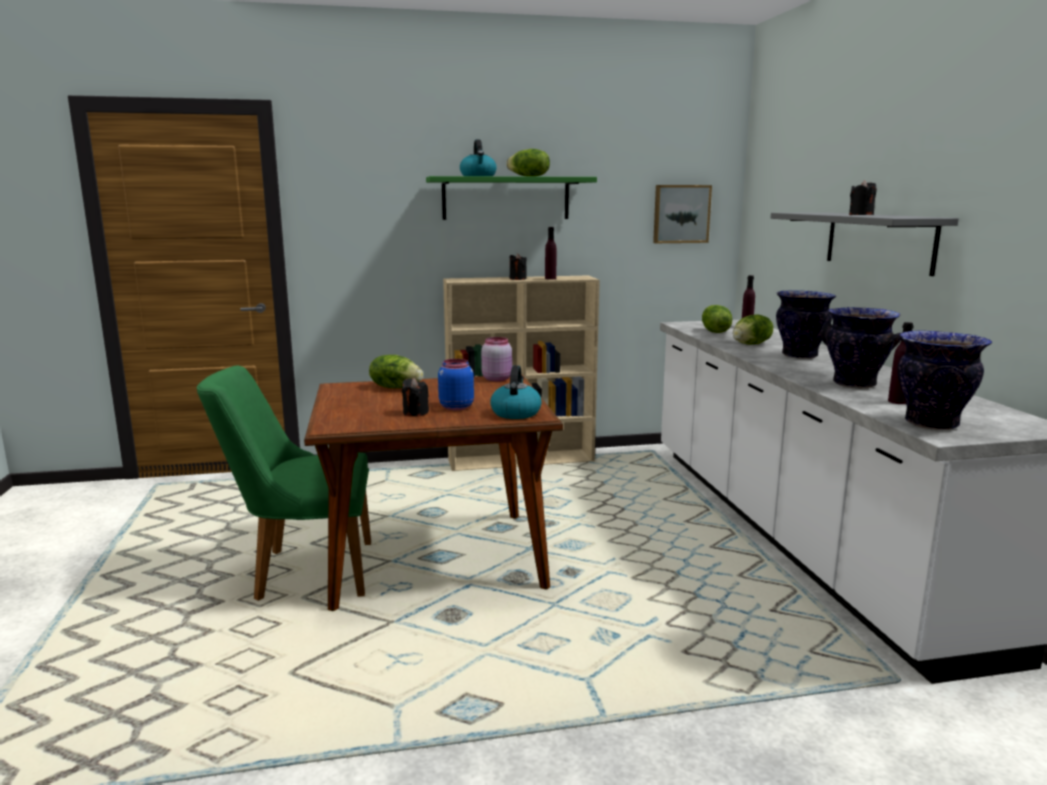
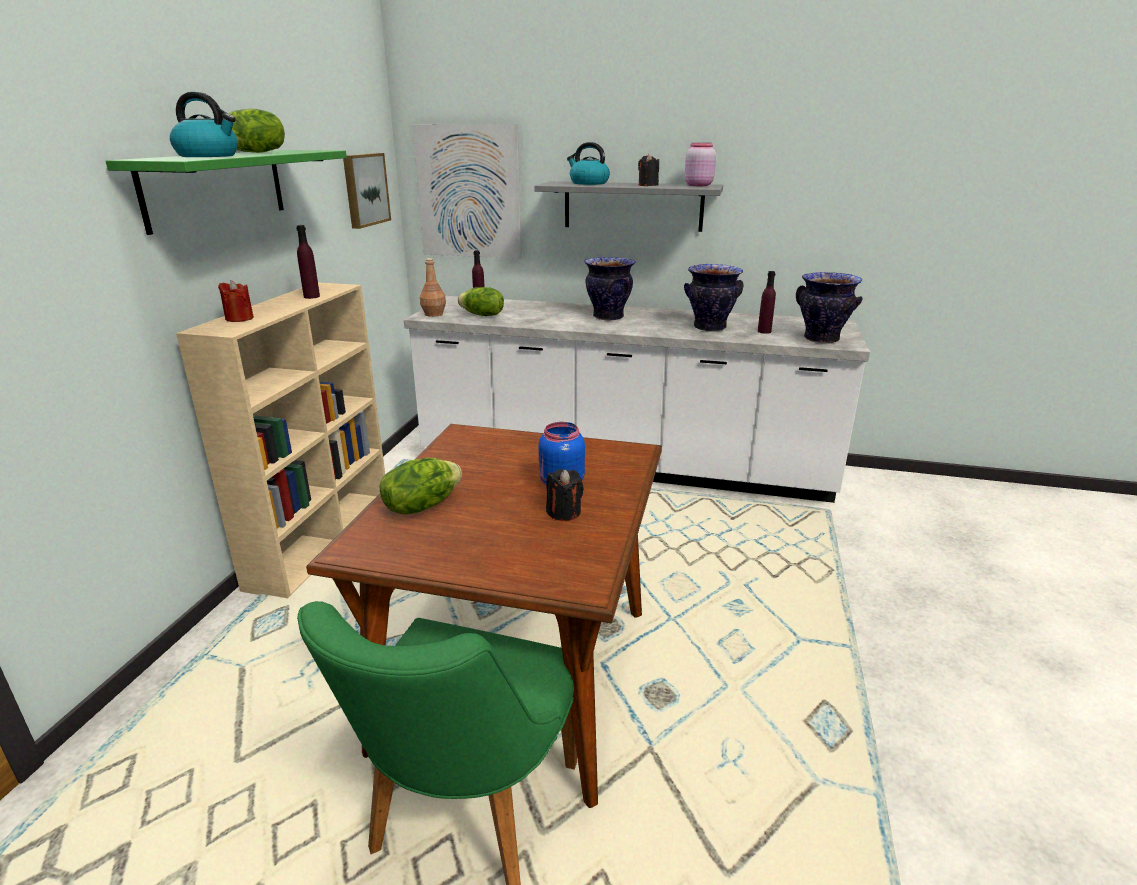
camera: 65 degrees left, 10 degrees up
pink jar [481,337,512,382] -> pink jar moved to [685,143,716,186]
kettle [490,365,542,419] -> kettle moved to [567,142,610,185]
black candle [509,253,527,280] -> none
lettuce [733,314,773,345] -> none
none -> red candle [218,280,254,322]
none -> picture [412,124,522,259]
none -> brown bottle [420,258,446,317]

